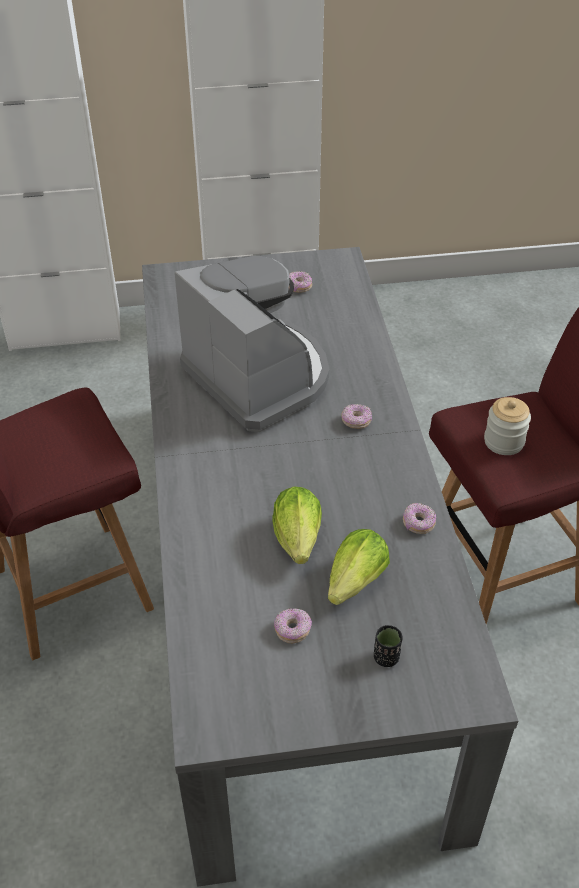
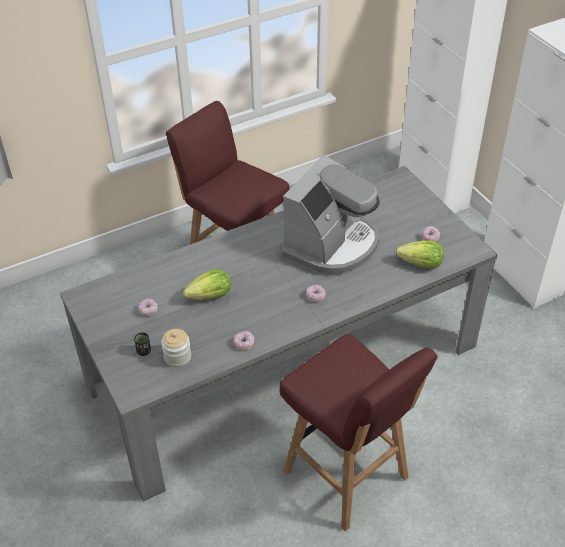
camera: 70 degrees right, 0 degrees up
lettuce [328,529,390,605] -> lettuce moved to [396,241,444,269]
jar [484,397,531,455] -> jar moved to [161,329,191,367]

